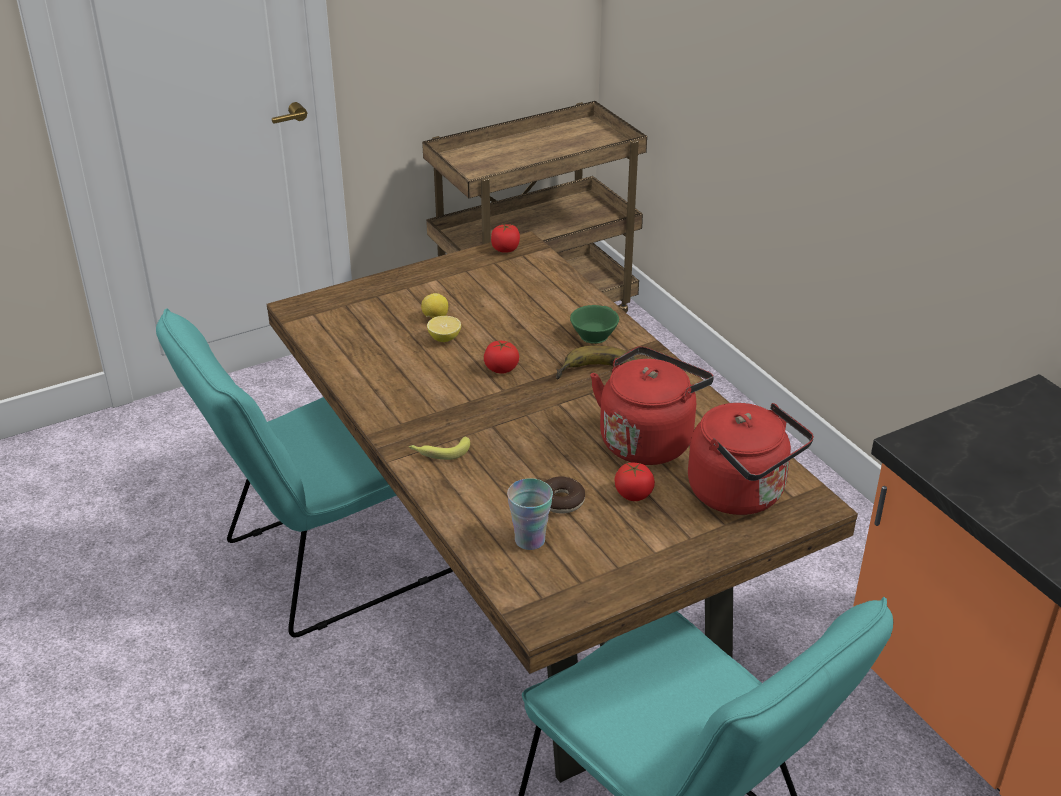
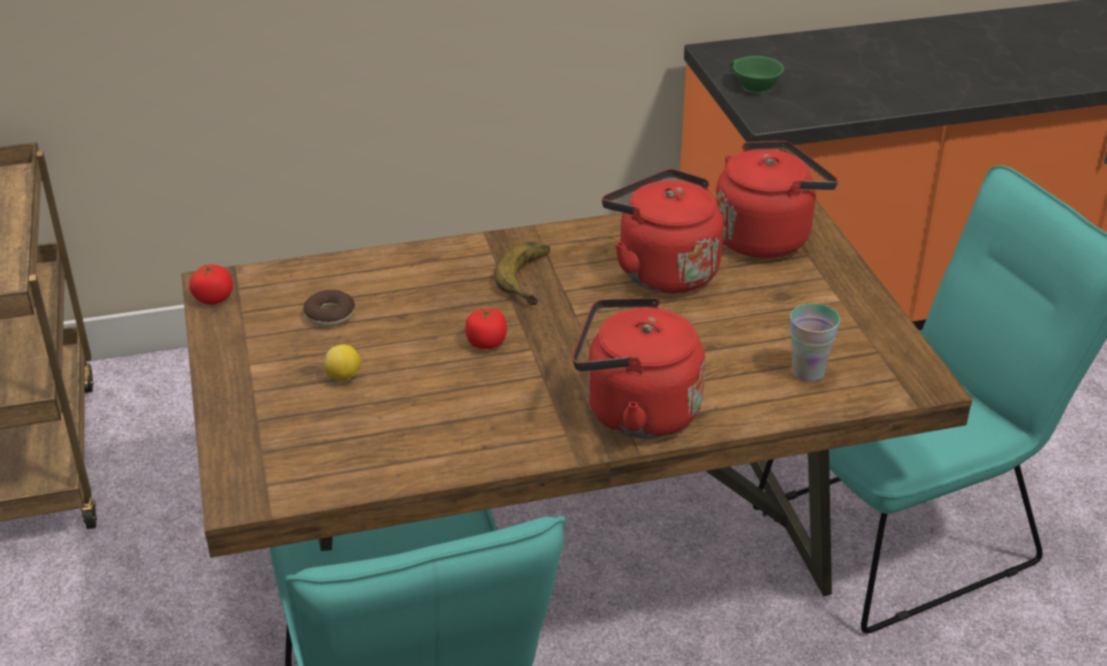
camera: 75 degrees left, 0 degrees up
banana [409,437,470,460] -> red kettle [572,297,706,439]
lemon [427,316,461,342] -> none
donut [545,476,585,513] -> donut moved to [304,290,355,327]
green cup [570,305,619,344] -> green cup moved to [729,56,784,94]
tomato [615,463,655,501] -> none

